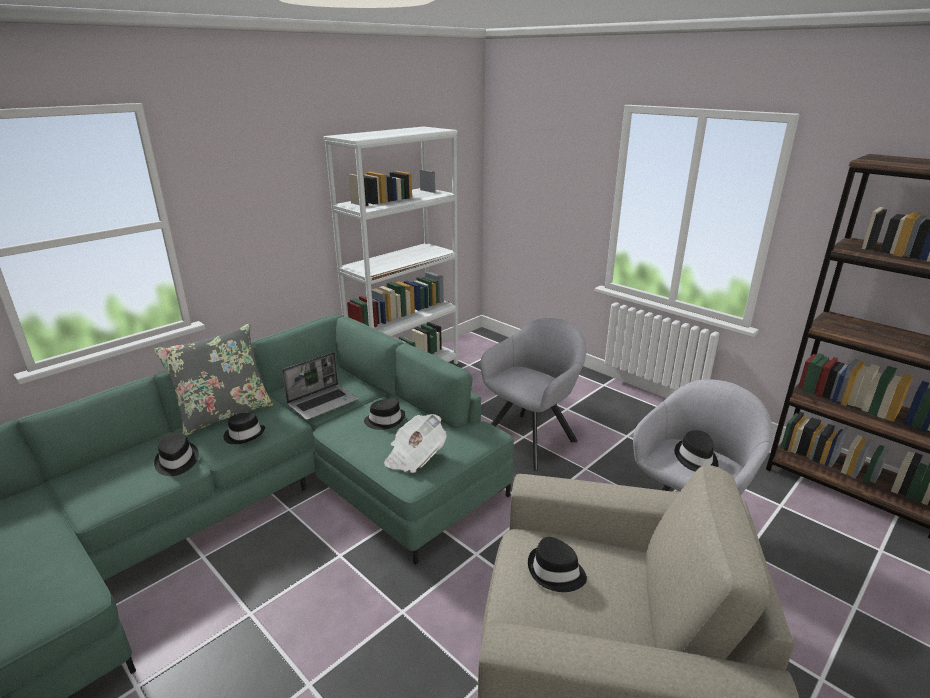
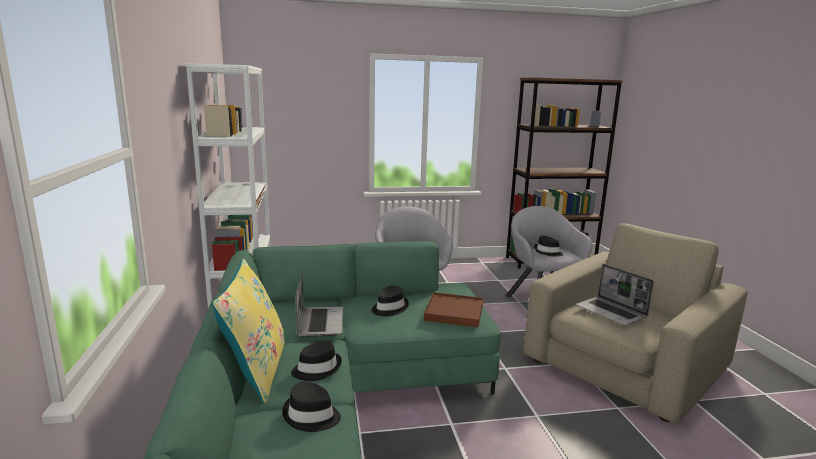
camera: 55 degrees left, 10 degrees down
grey pillow [154,324,274,436] -> yellow pillow [212,259,285,404]
newspaper [384,414,446,473] -> brown tray [424,292,483,327]
black hat [528,537,587,592] -> laptop [576,264,654,326]

